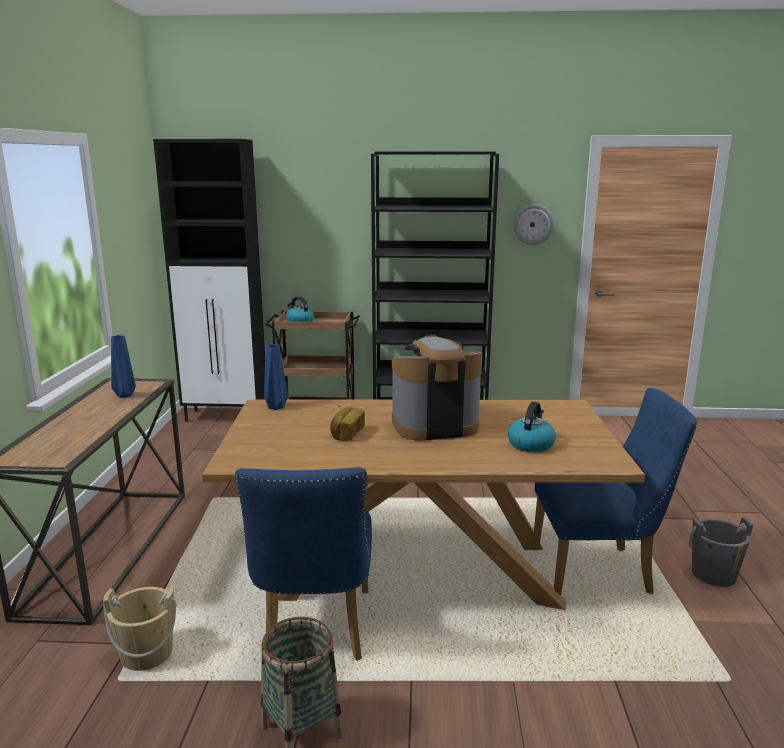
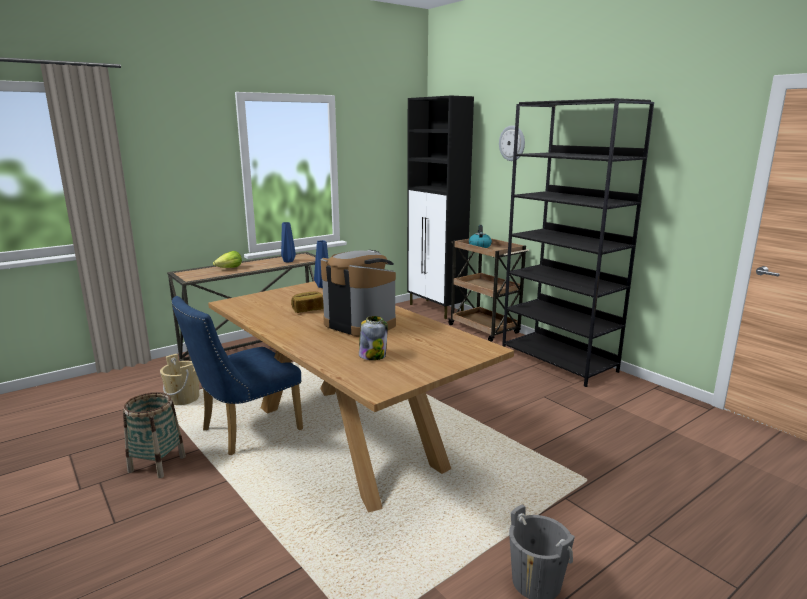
camera: 50 degrees right, 0 degrees up
kettle [508,401,556,452] -> jar [359,316,388,360]
wall clock [513,204,554,245] -> wall clock moved to [499,125,525,161]
blue chair [533,387,697,595] -> none
none -> lettuce [213,251,242,268]

